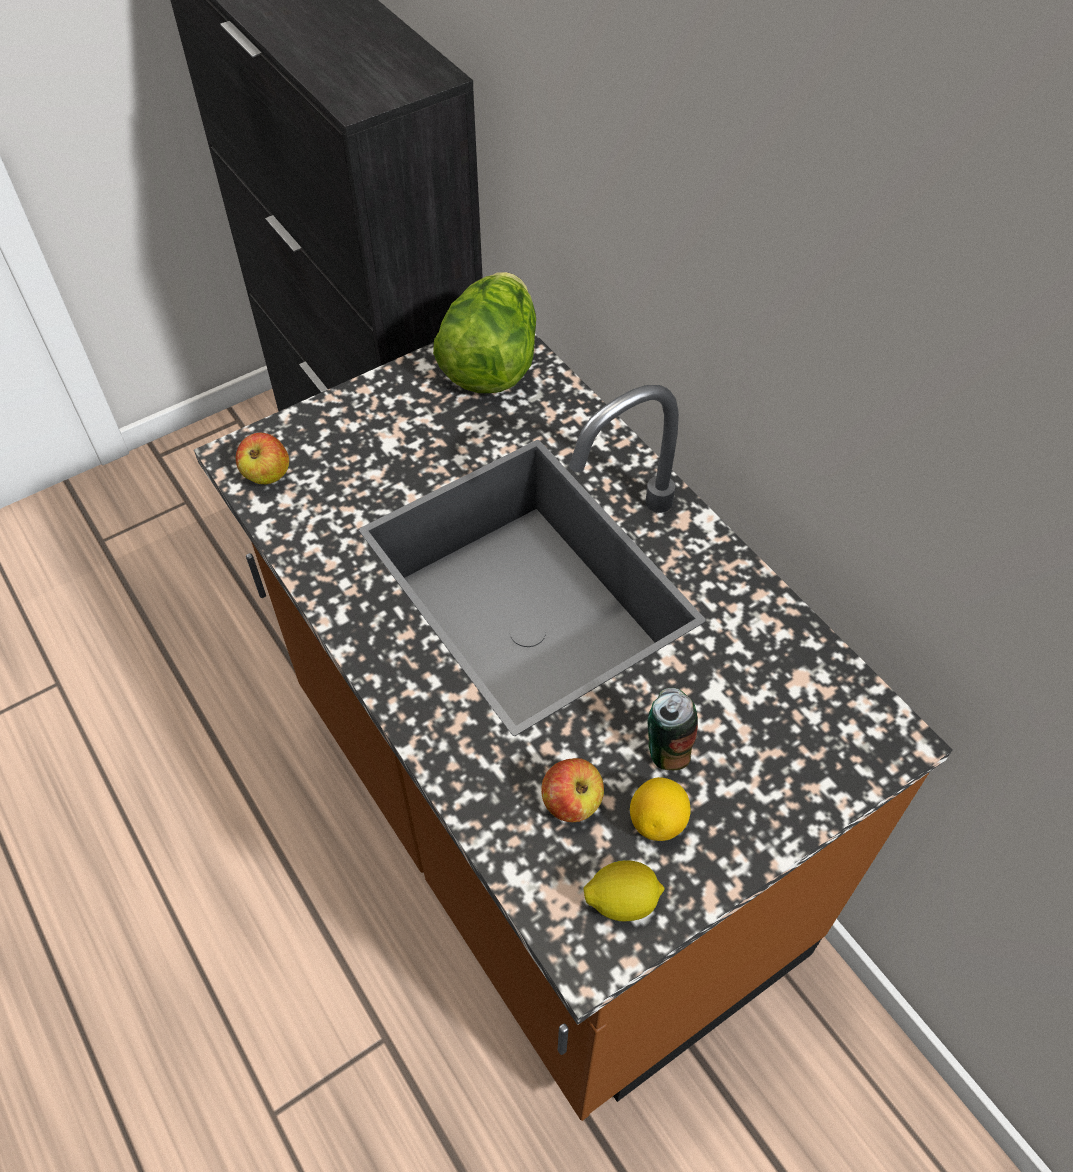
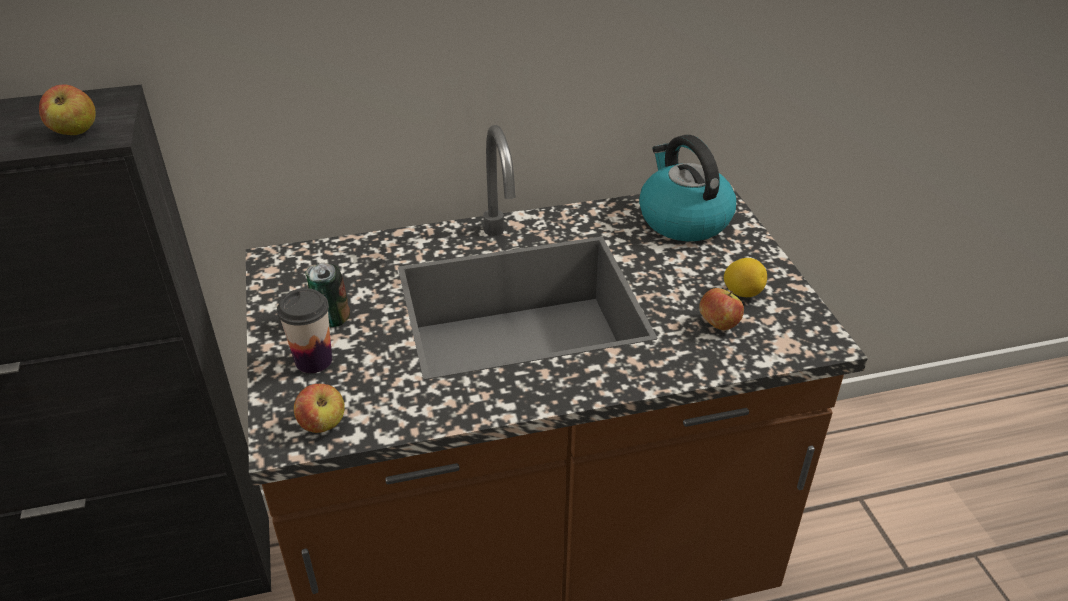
camera: 70 degrees left, 15 degrees down
lettuce [433,272,536,393] -> none
lemon [584,860,665,921] -> none
can [647,688,698,770] -> can moved to [305,263,350,327]
none -> apple [39,84,96,135]
none -> cup [277,288,332,373]
none -> kettle [639,135,736,241]

